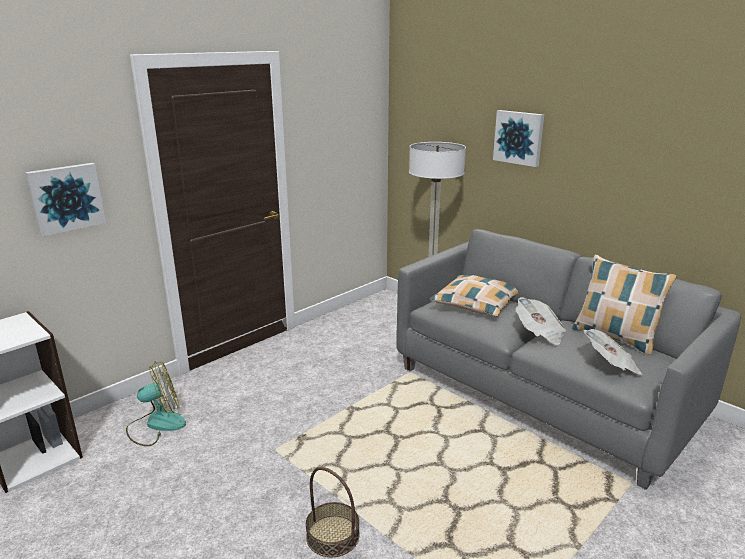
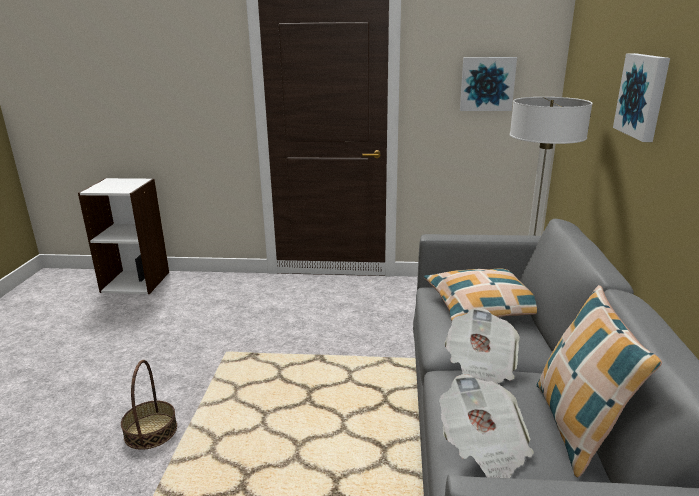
camera: 50 degrees right, 0 degrees up
picture [25,163,106,237] -> picture moved to [460,57,517,111]
fan [126,361,186,446] -> none

